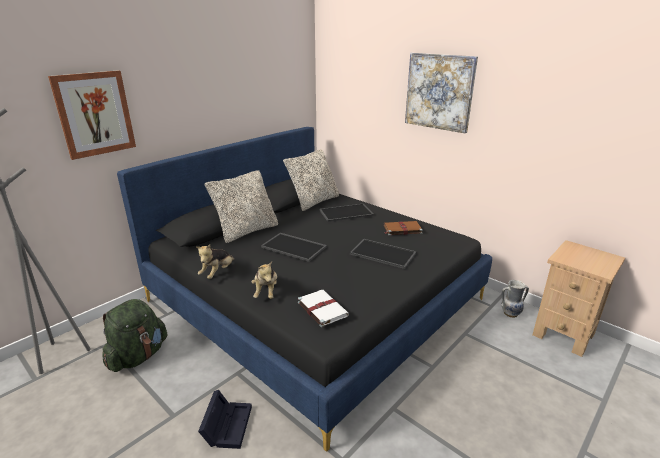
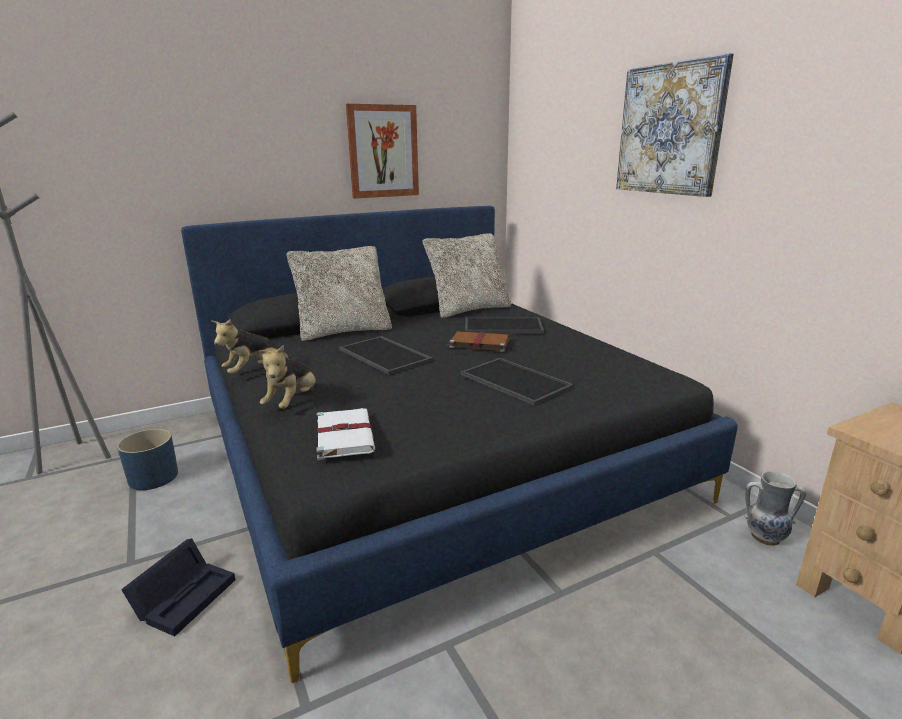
camera: 20 degrees right, 5 degrees down
picture [48,70,136,160] -> picture moved to [346,104,419,199]
green backpack [102,299,167,372] -> blue planter [117,429,178,490]
brown book [384,221,423,236] -> brown book moved to [448,331,509,352]

